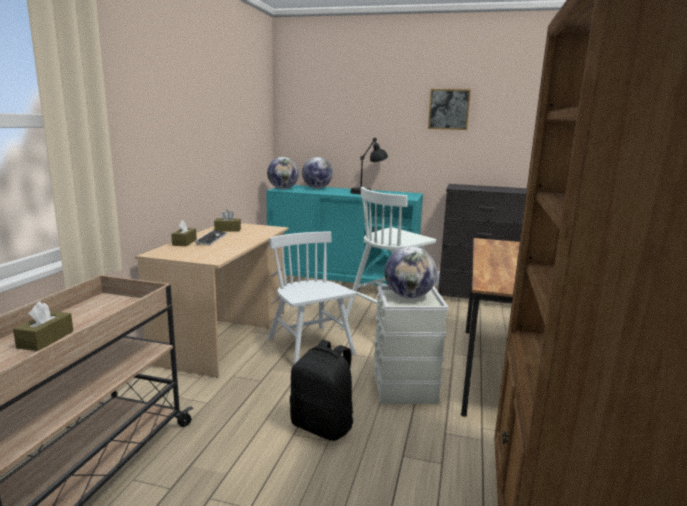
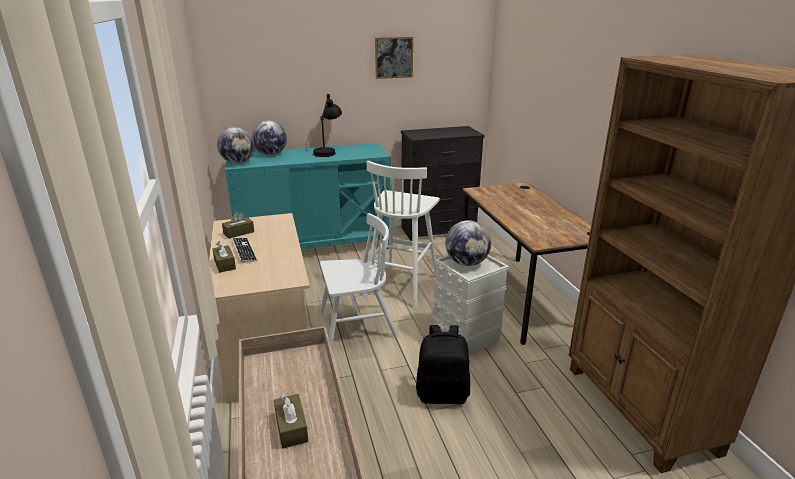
camera: 30 degrees left, 10 degrees up
white chair [268,232,356,364] -> white chair turned 135 degrees clockwise [320,213,398,349]

